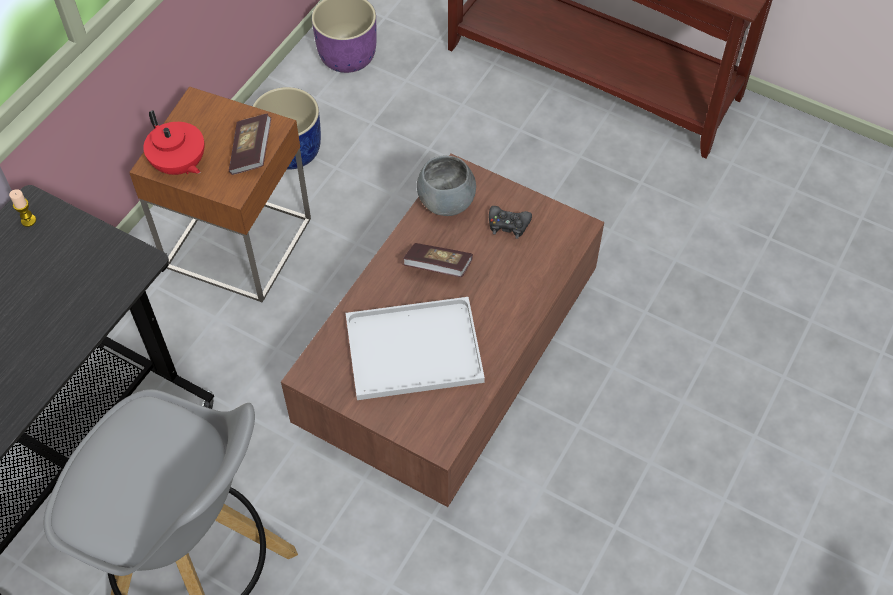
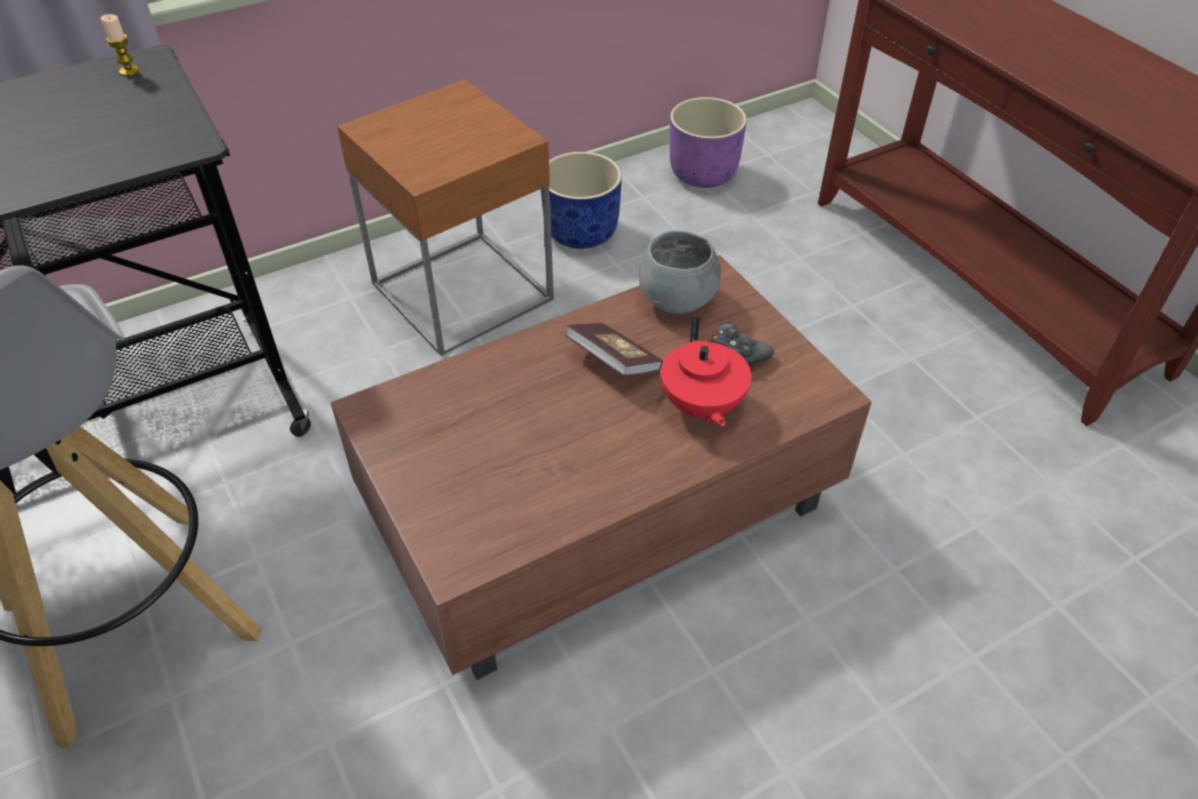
camera: 30 degrees right, 10 degrees down
red teapot [143,110,204,175] -> red teapot moved to [661,316,751,426]
book [229,113,271,175] -> none
white tray [346,297,485,400] -> none

